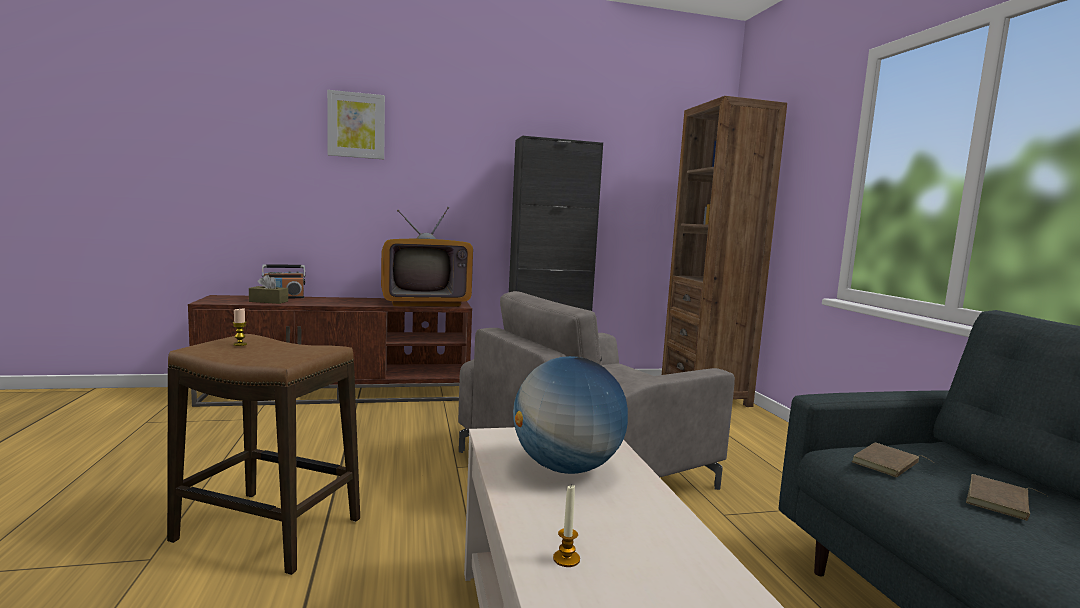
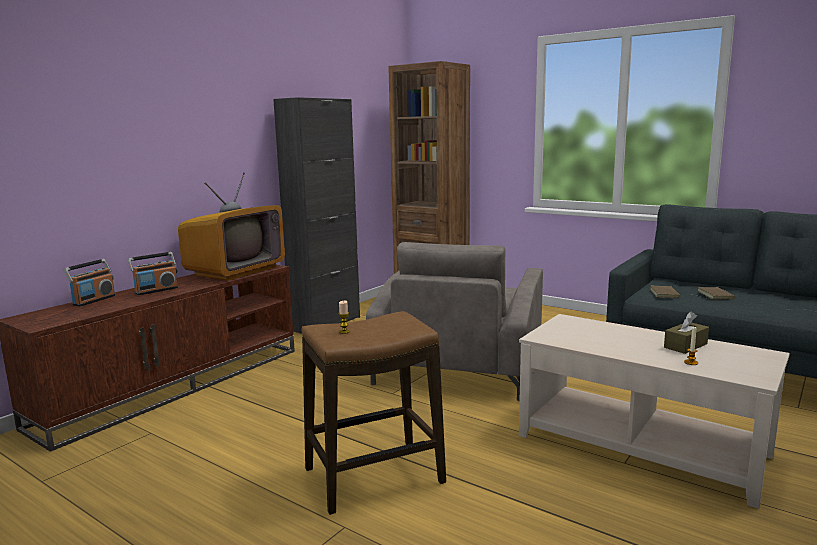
camera: 40 degrees left, 5 degrees up
brown tissue box [249,275,288,304] -> brown tissue box moved to [664,311,709,354]
picture [327,90,385,159] -> none
globe [513,356,628,474] -> none
none -> radio [128,252,178,295]

